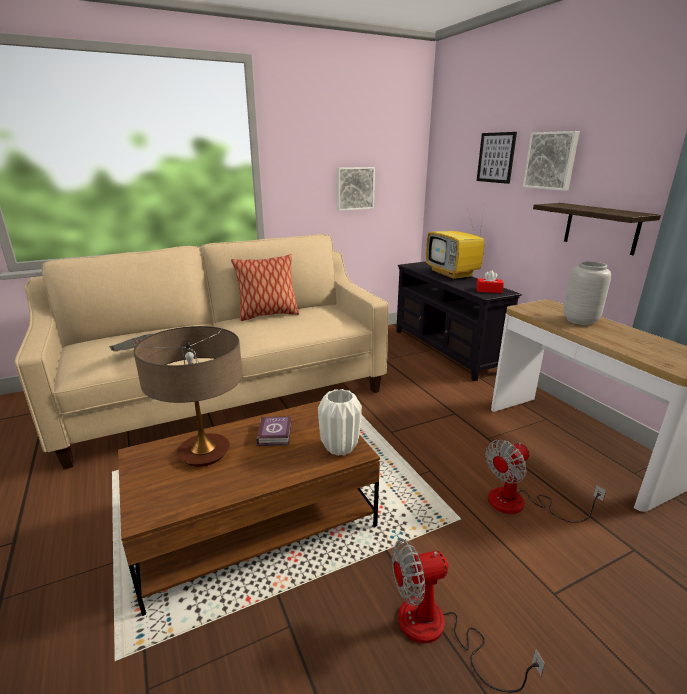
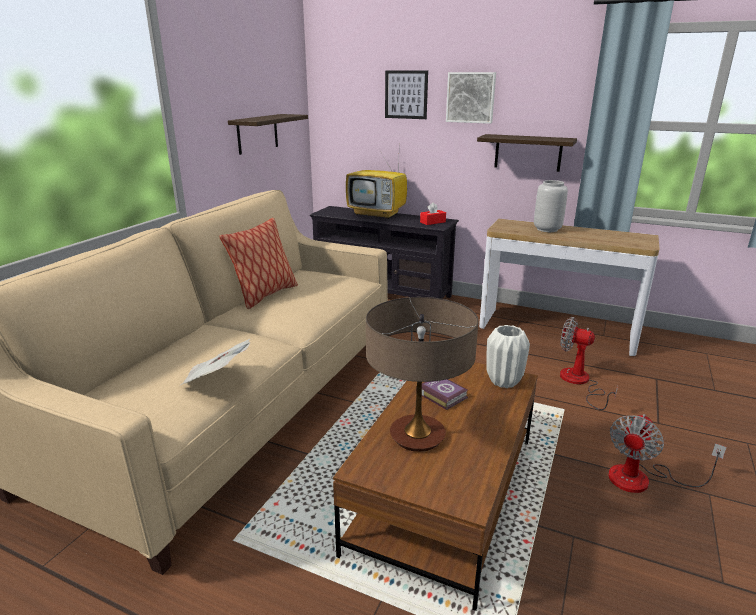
camera: 40 degrees left, 0 degrees up
picture [337,167,375,211] -> shelf [228,114,308,155]
fan [485,440,606,523] -> fan turned 105 degrees clockwise [560,317,618,410]

